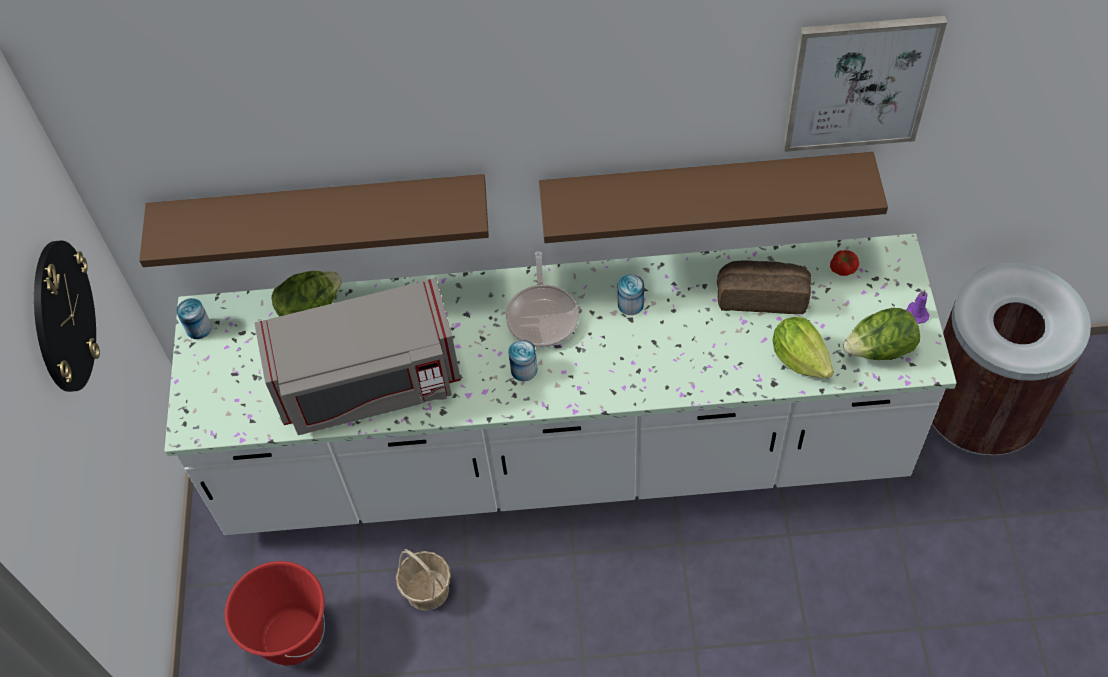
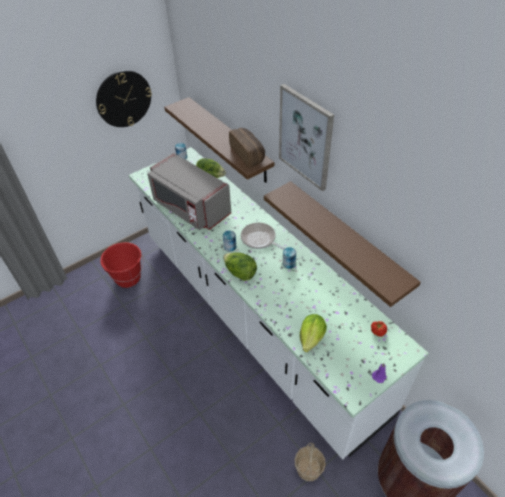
camera: 55 degrees right, 10 degrees down
basket [396,549,451,611] -> basket moved to [294,443,326,481]
frying pan [506,251,579,348] -> frying pan turned 75 degrees clockwise [241,222,285,250]
bread [717,260,812,314] -> bread moved to [229,128,265,168]
picture [783,16,947,152] -> picture moved to [279,84,334,191]
lettuce [843,308,920,360] -> lettuce moved to [223,252,257,281]

